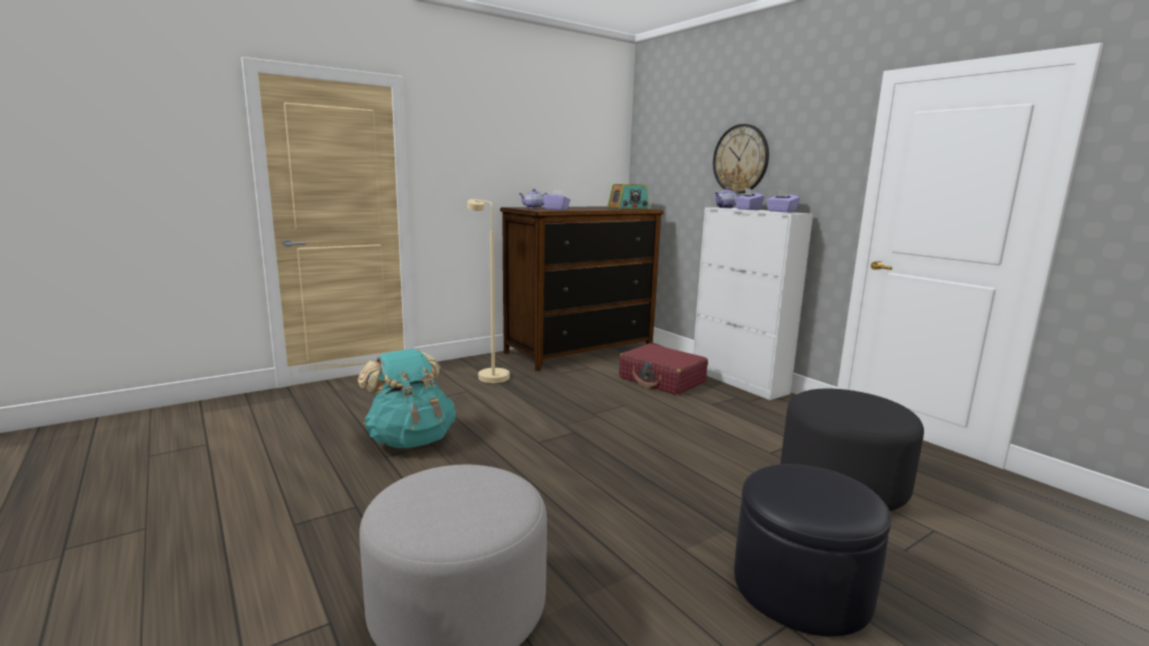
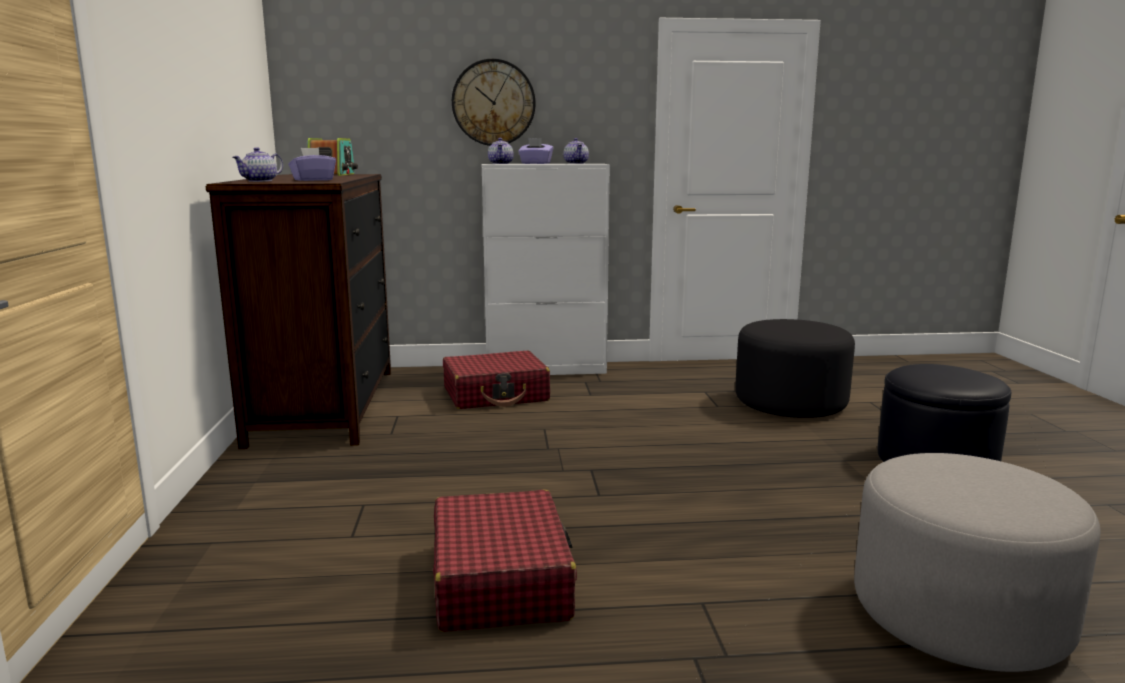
camera: 60 degrees left, 0 degrees up
turquoise backpack [358,349,456,448] -> red suitcase [433,490,577,632]
beige floor lamp [467,199,510,383] -> none
purple tissue box [766,189,800,212] -> teapot [563,138,589,164]

